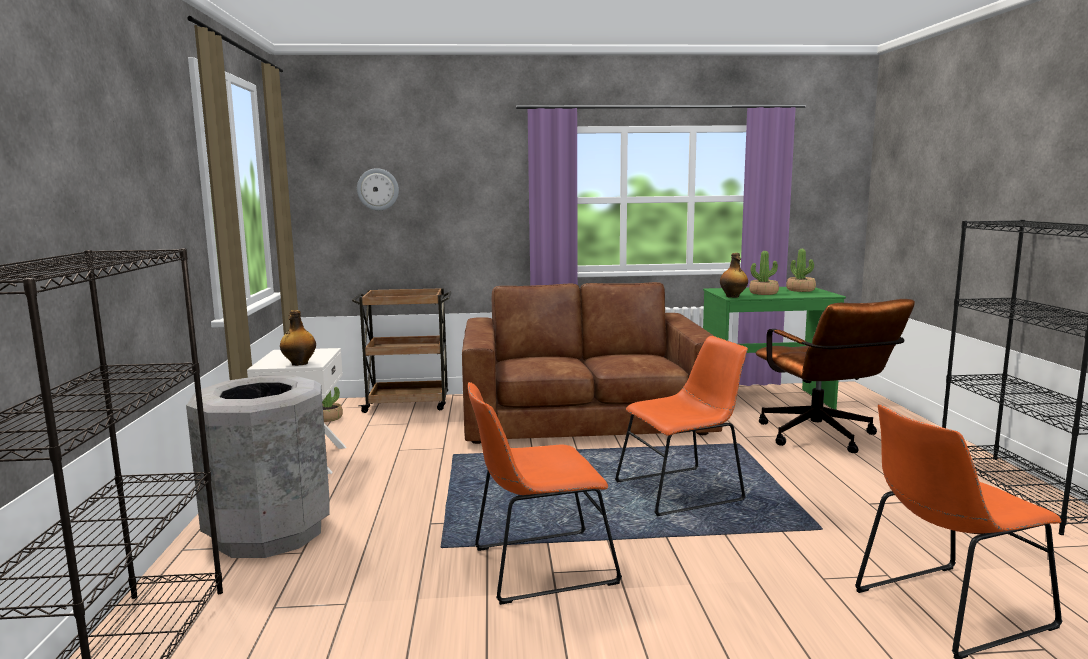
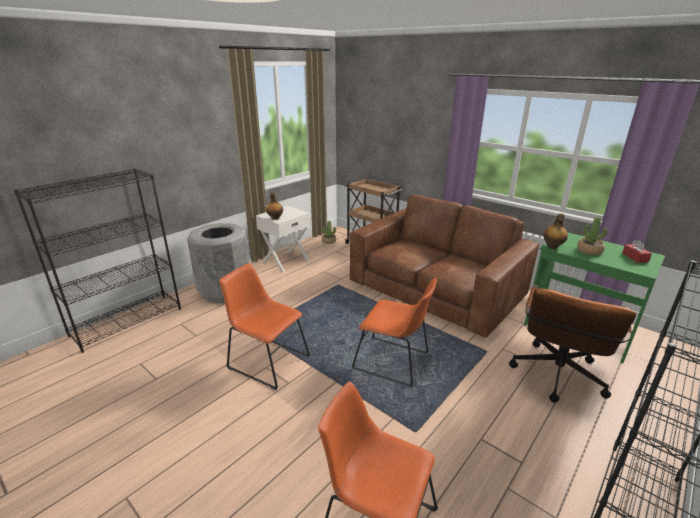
camera: 45 degrees right, 15 degrees up
wall clock [357,168,399,210] -> none
potted plant [786,249,816,292] -> red tissue box [622,240,652,263]

